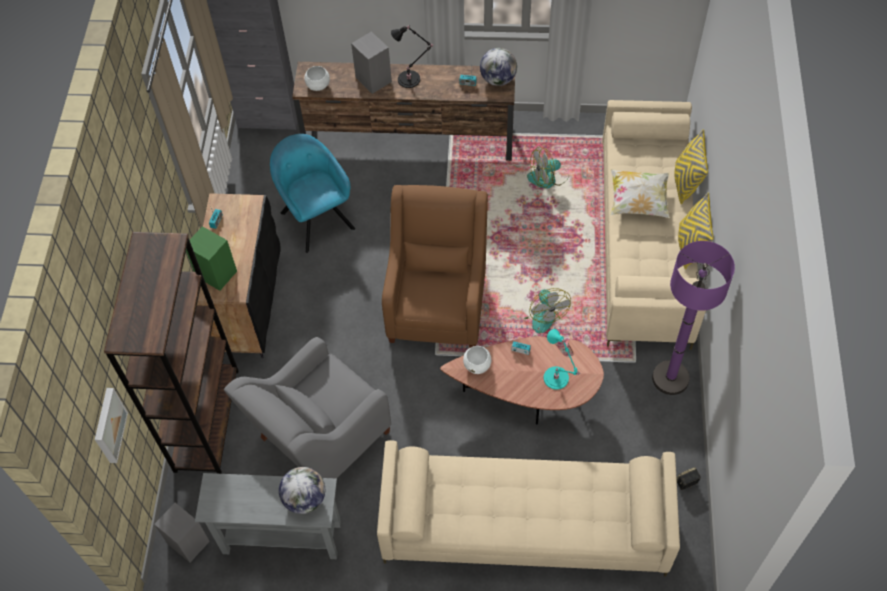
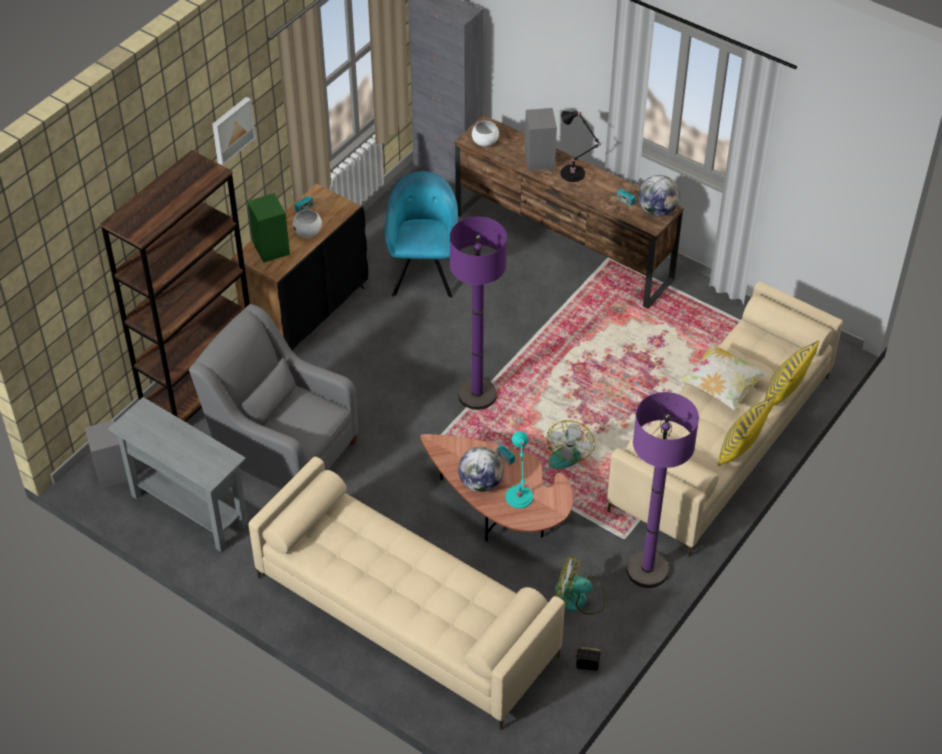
camera: 30 degrees right, 10 degrees down
picture [95,388,128,463] -> picture moved to [212,97,256,165]
grey armchair [224,337,391,479] -> grey armchair turned 45 degrees clockwise [189,304,358,489]
globe [279,467,325,514] -> globe moved to [458,447,504,492]
brown armchair [382,185,488,348] -> purple floor lamp [450,217,507,410]
white bowl [463,346,491,374] -> white bowl moved to [293,210,322,237]
fan [527,147,569,188] -> fan moved to [555,555,606,614]

